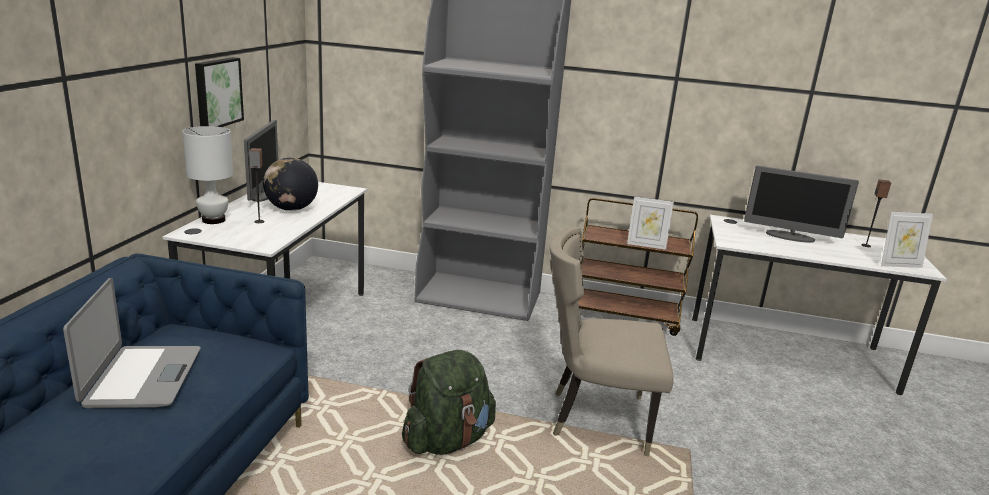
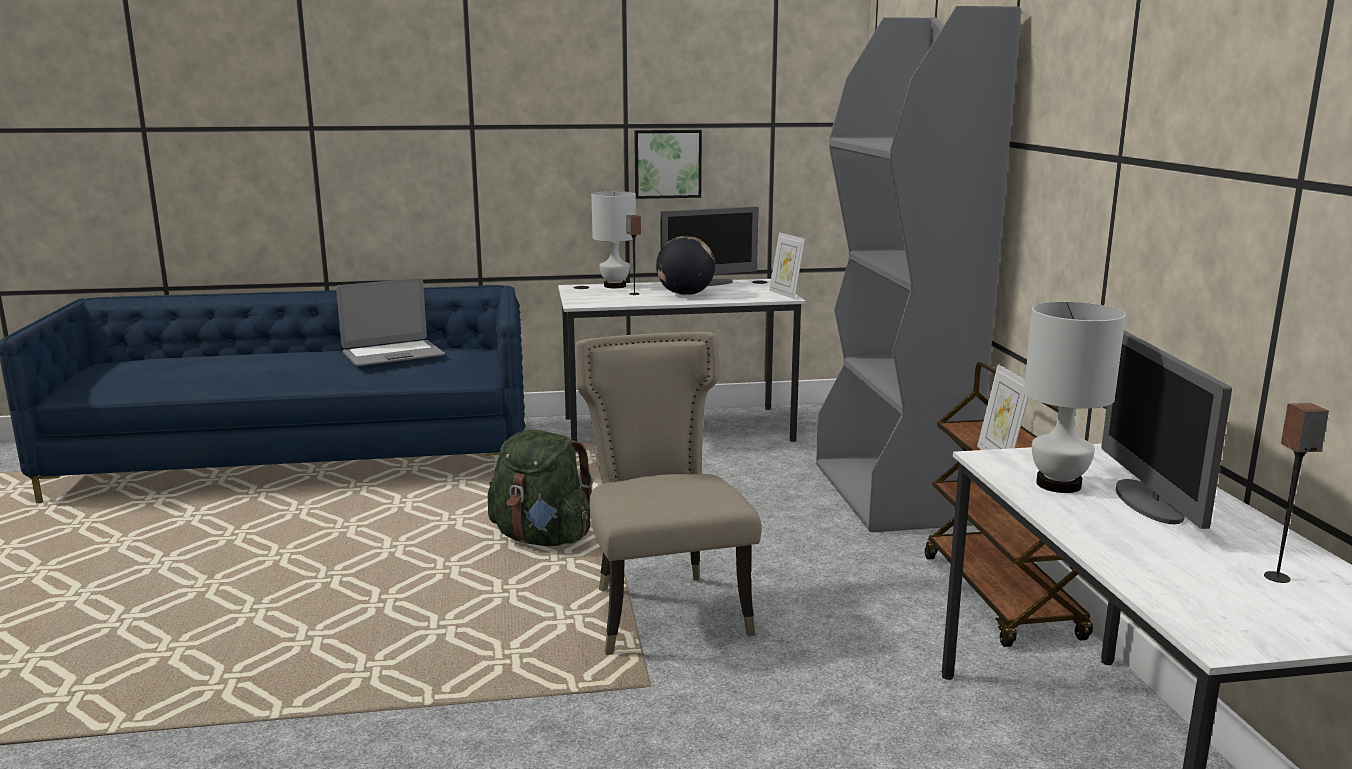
camera: 70 degrees right, 5 degrees down
picture frame [881,212,933,268] -> picture frame moved to [769,232,805,299]
none -> white table lamp [1024,302,1126,493]

